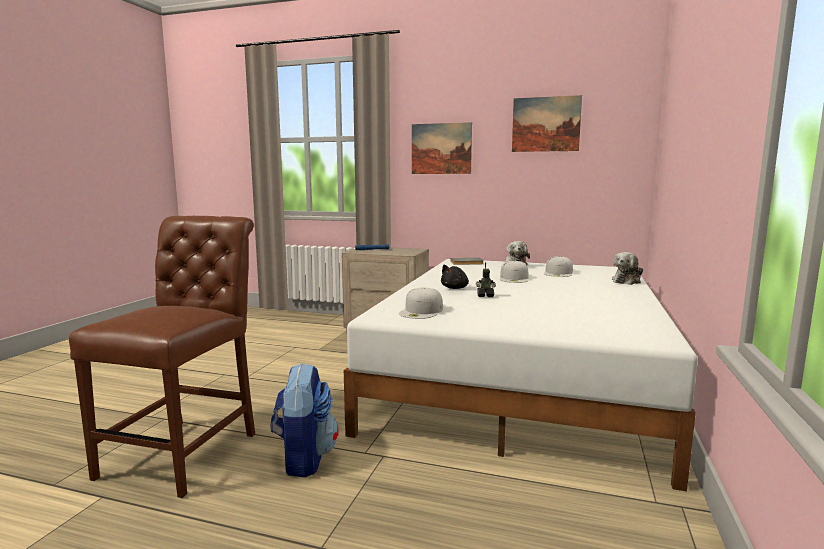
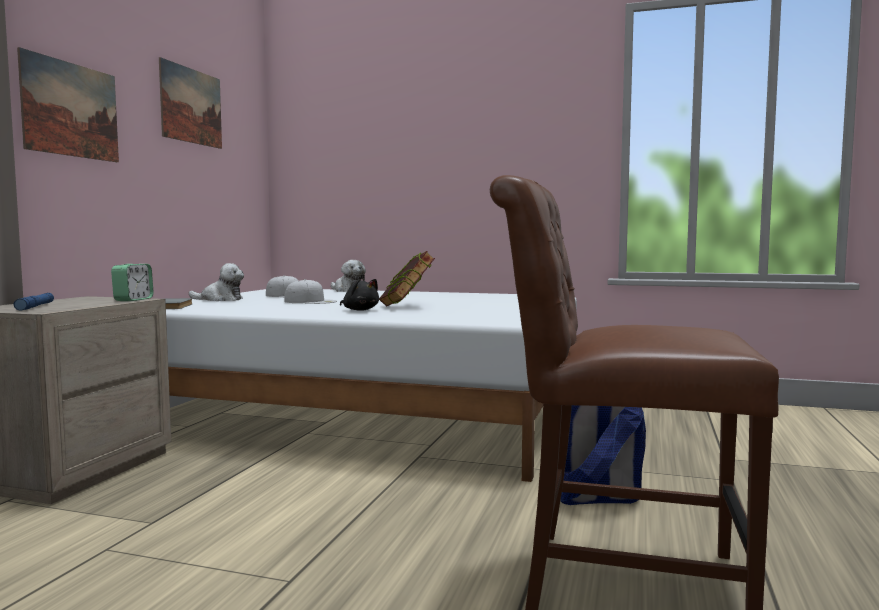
camera: 90 degrees left, 5 degrees down
white cap [399,288,443,319] -> none
toy robot [476,262,496,297] -> book [379,251,435,306]
none -> alarm clock [111,264,154,301]

